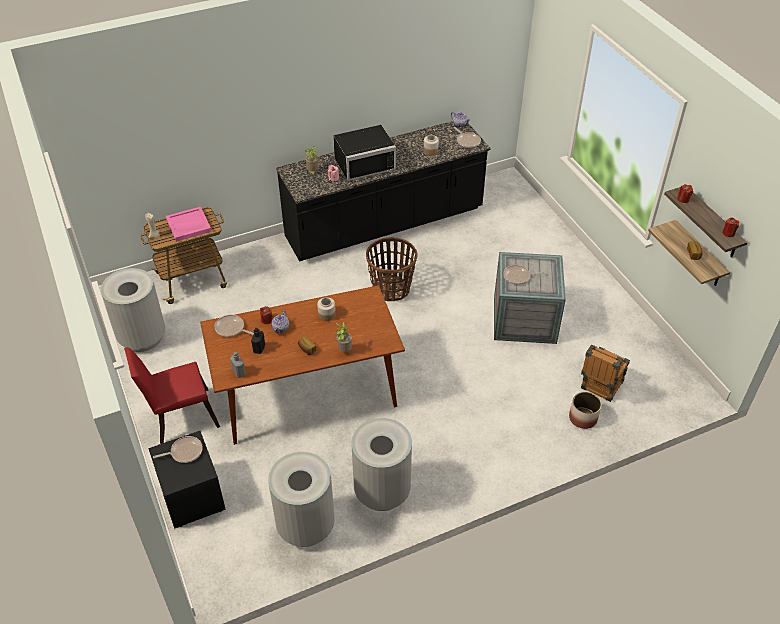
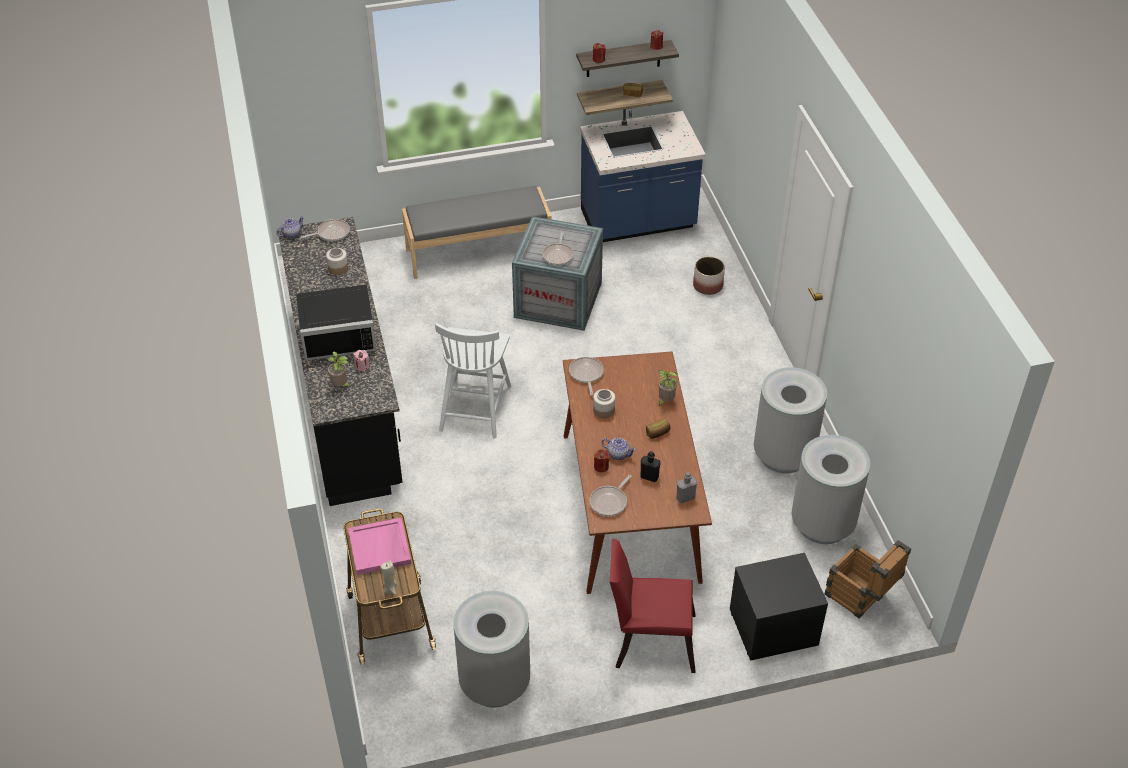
camera: 80 degrees left, 0 degrees up
red chair [124,347,220,444] -> red chair turned 105 degrees clockwise [610,539,696,673]
frying pan [153,436,203,463] -> frying pan moved to [569,357,604,395]
black microwave [333,125,396,181] -> black microwave turned 90 degrees clockwise [296,285,377,361]
basket [366,237,418,301] -> white chair [435,323,511,439]
crate [581,344,630,402] -> crate moved to [825,540,911,619]
none -> grey bench [402,186,551,279]
none -> blue counter [580,108,706,242]

